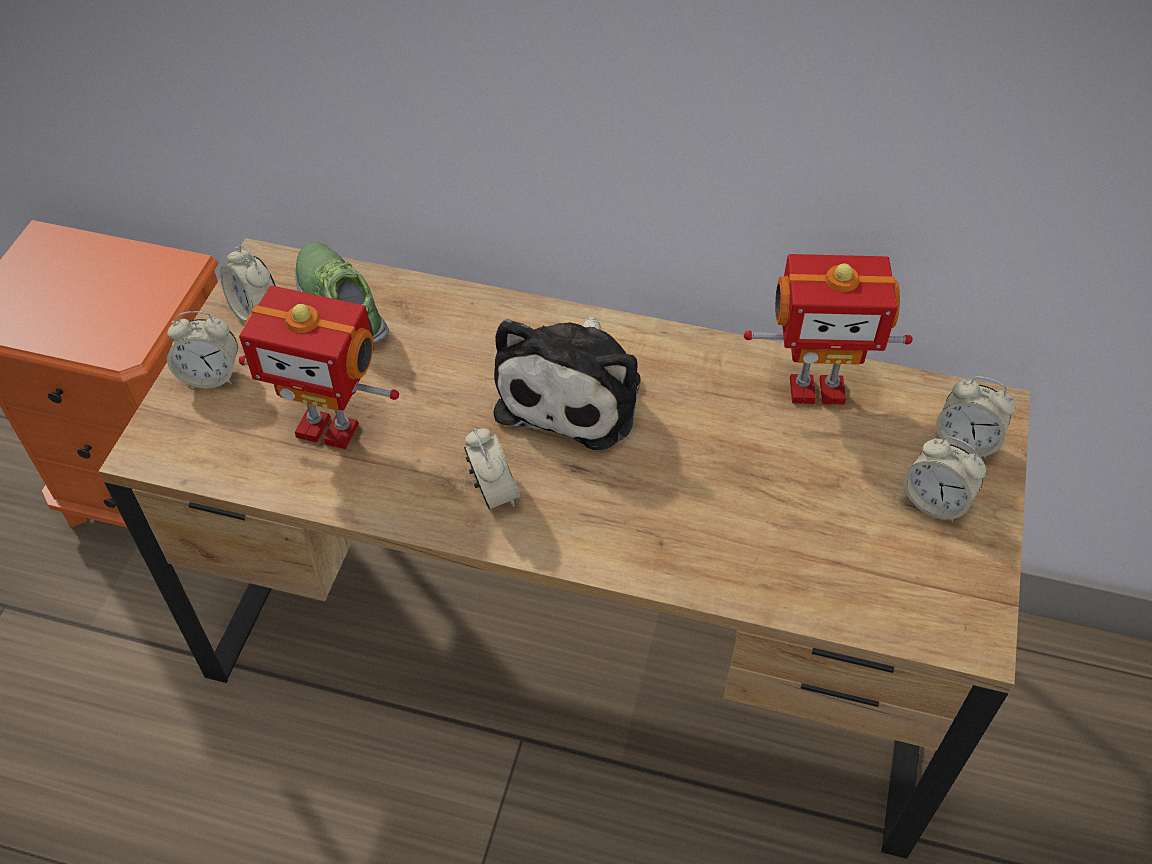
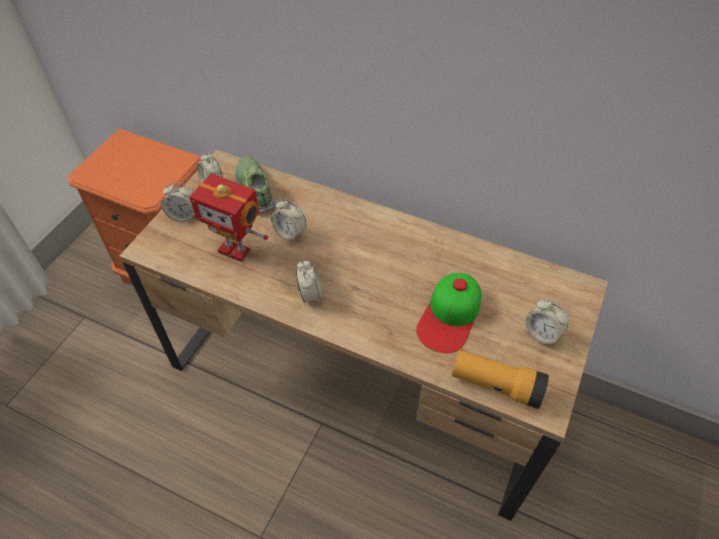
camera: 10 degrees right, 0 degrees up
plush toy [494,317,641,450] -> none
toy robot [744,254,913,405] -> none
alarm clock [936,376,1016,459] -> alarm clock moved to [271,198,306,242]
none -> cap [416,273,481,353]
none -> flashlight [452,350,549,409]

